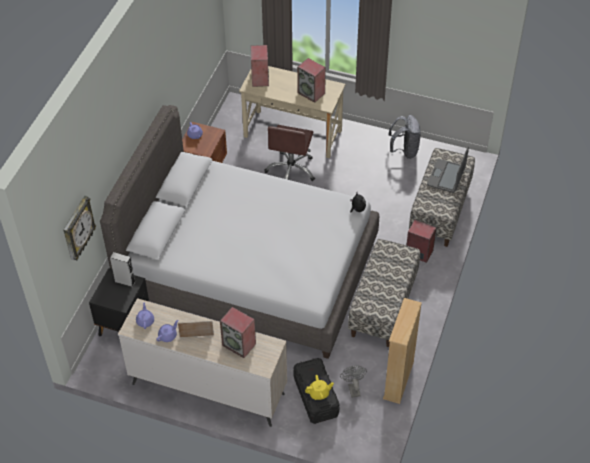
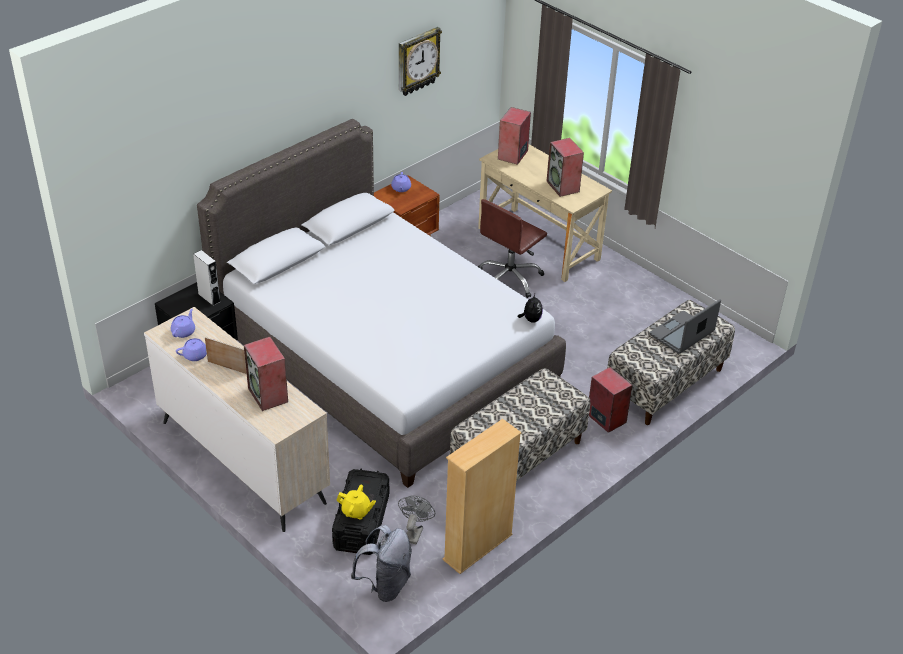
camera: 25 degrees right, 10 degrees down
wall clock [63,196,96,260] -> wall clock moved to [399,27,442,96]
grey backpack [388,115,421,159] -> grey backpack moved to [351,525,412,602]

